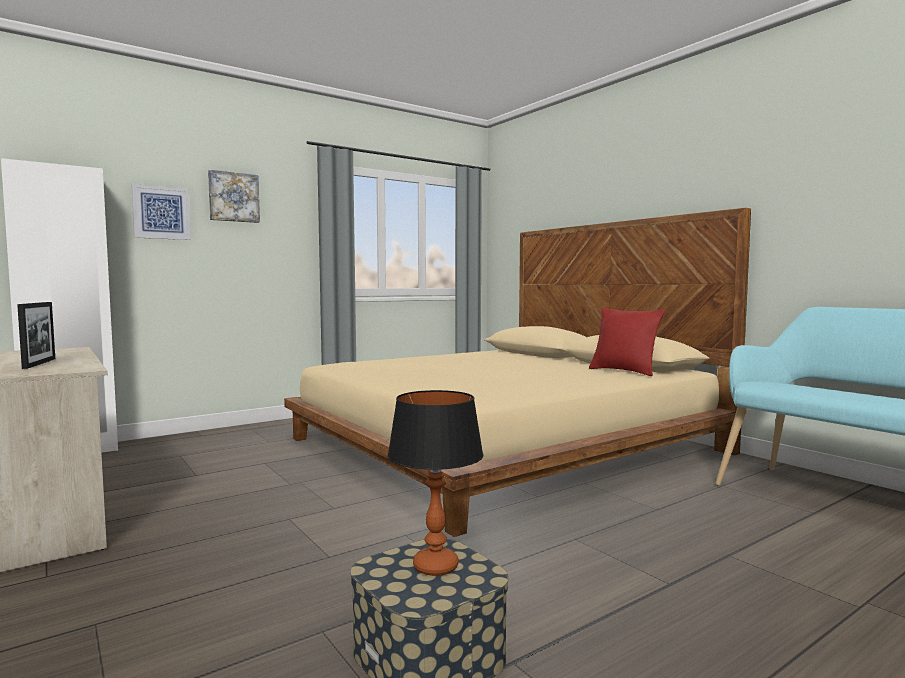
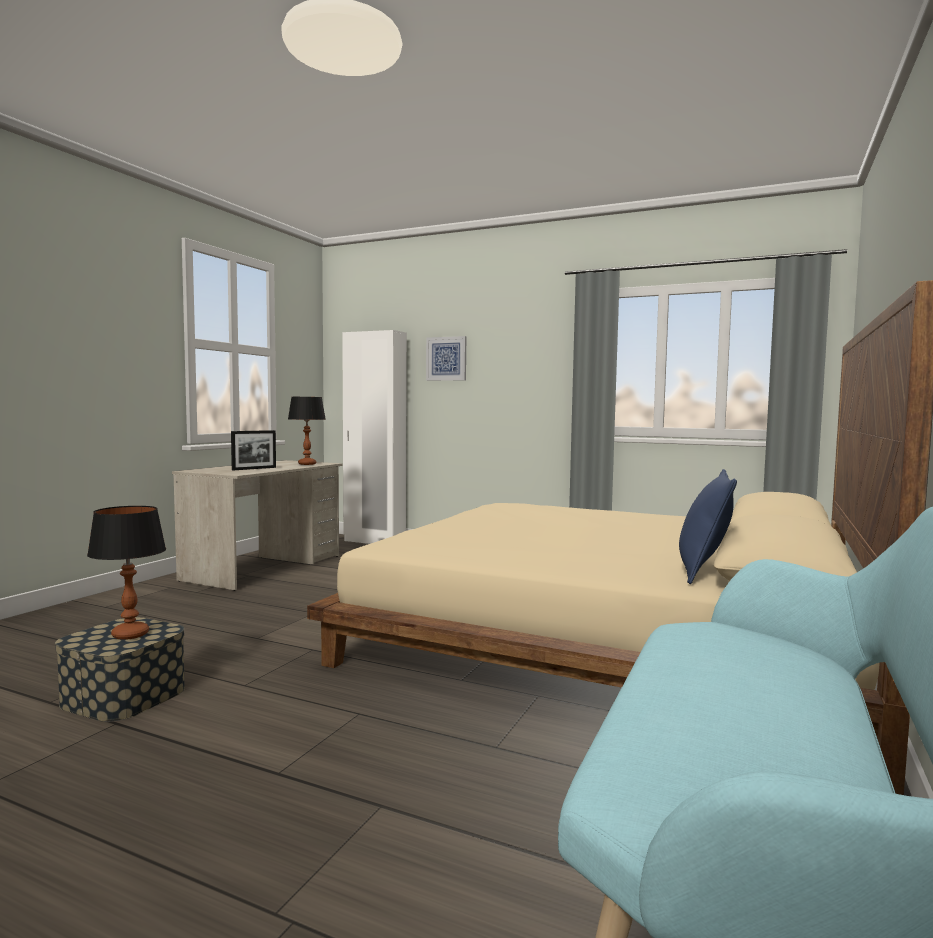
camera: 60 degrees right, 0 degrees up
picture [208,170,260,223] -> none
red pillow [589,308,665,376] -> blue pillow [679,469,737,584]
none -> table lamp [288,397,326,465]

